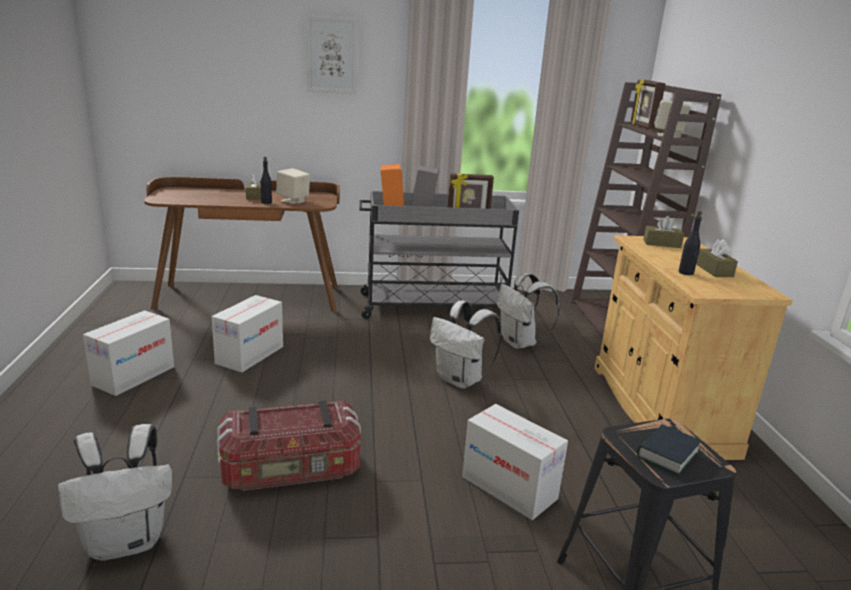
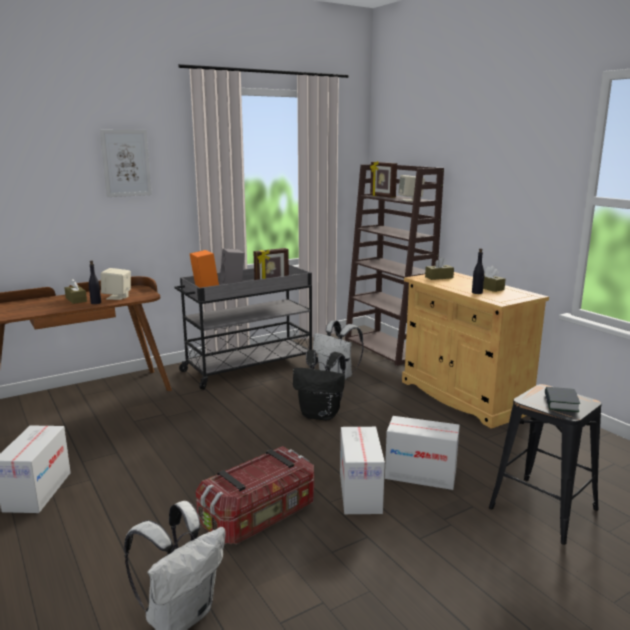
camera: 25 degrees left, 5 degrees down
cardboard box [211,295,283,372] -> cardboard box moved to [340,427,385,514]
white backpack [430,301,502,389] -> black backpack [293,350,346,420]

